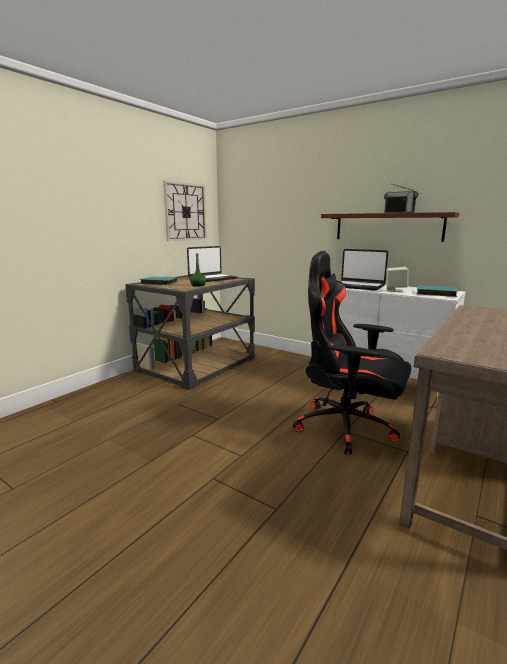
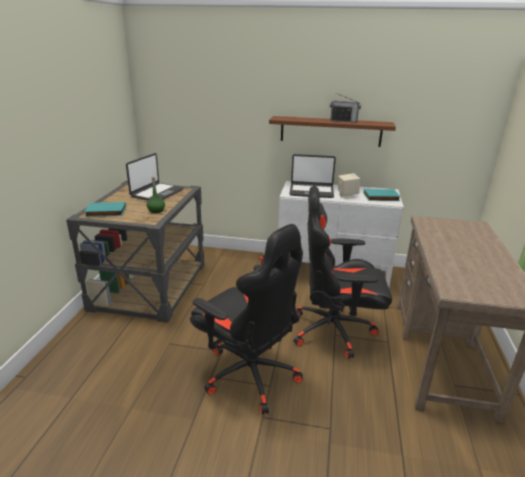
camera: 25 degrees left, 10 degrees up
wall clock [163,181,207,241] -> none
none -> black office chair [190,224,303,414]

